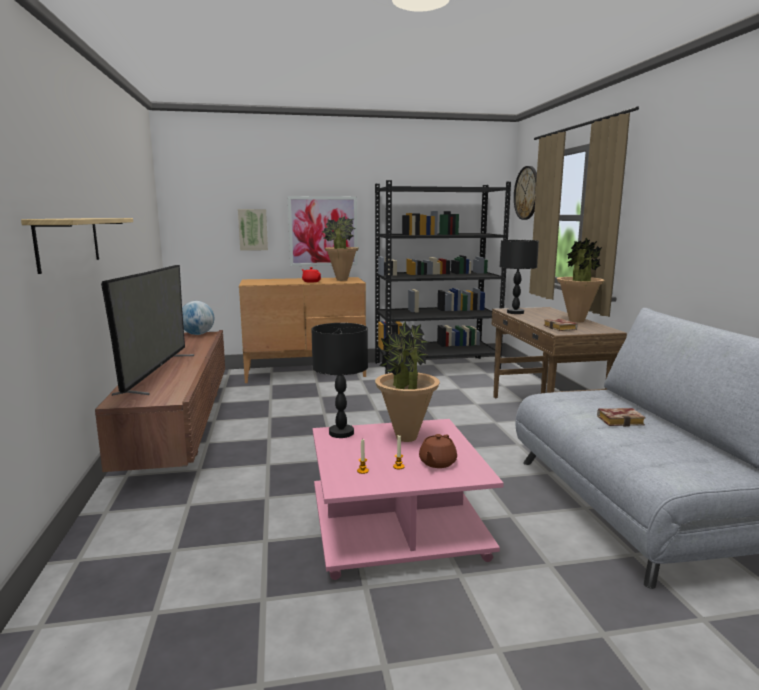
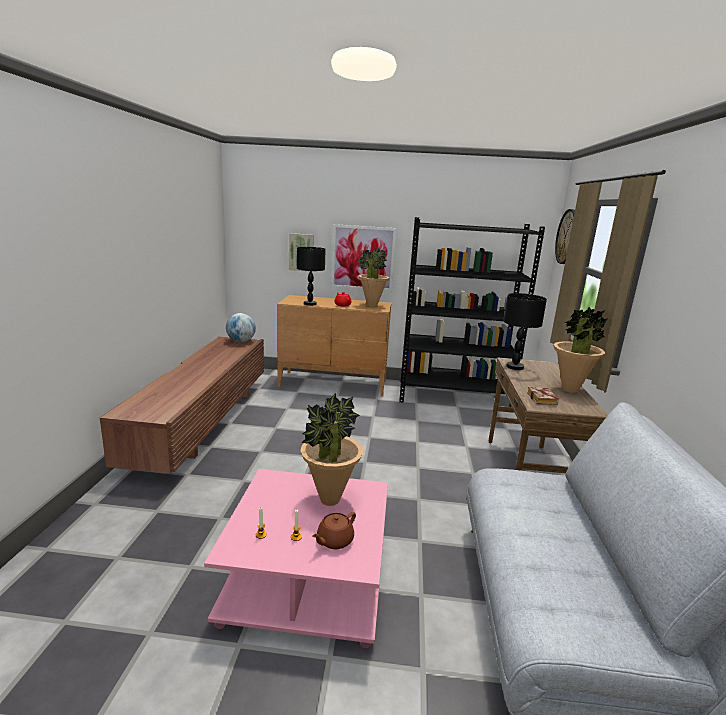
camera: 15 degrees right, 5 degrees up
shelf [21,218,133,274] -> none
television [101,265,194,396] -> none
black table lamp [311,323,368,438] -> black table lamp moved to [297,247,326,306]
book [597,408,646,427] -> none

